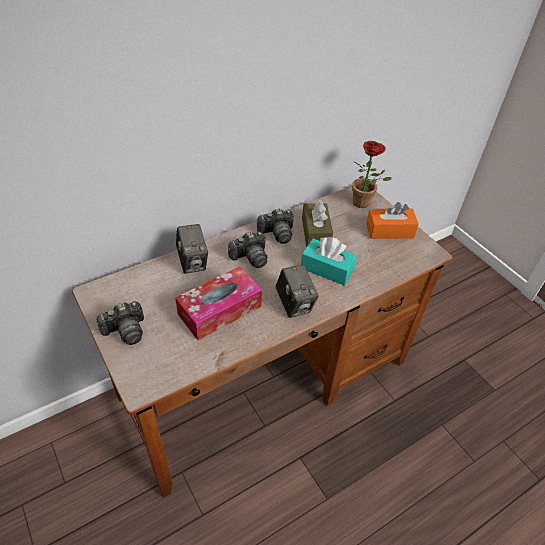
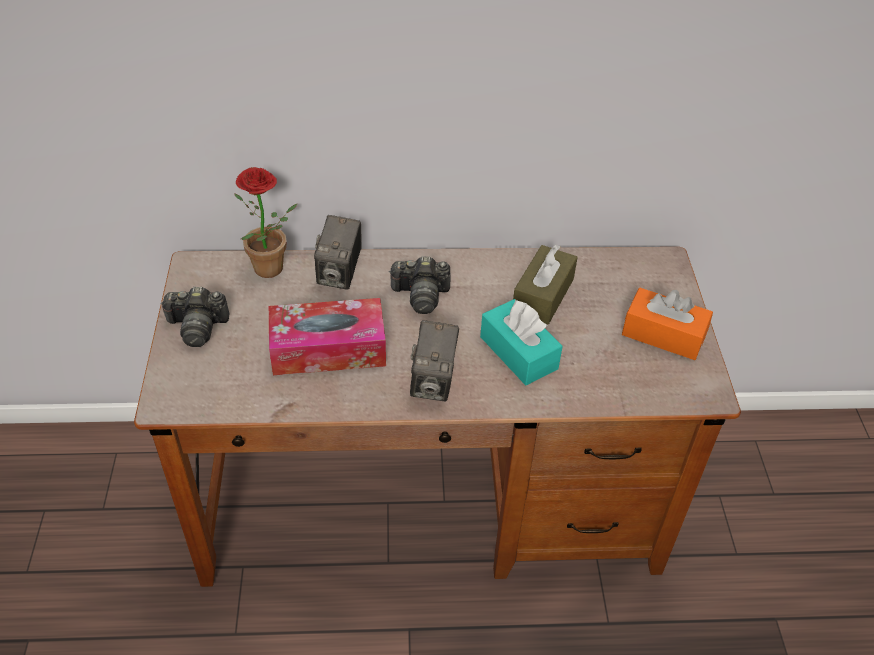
camera: 30 degrees right, 0 degrees up
camera [257,209,294,244] -> none
potted plant [352,141,392,208] -> potted plant moved to [234,167,297,278]

